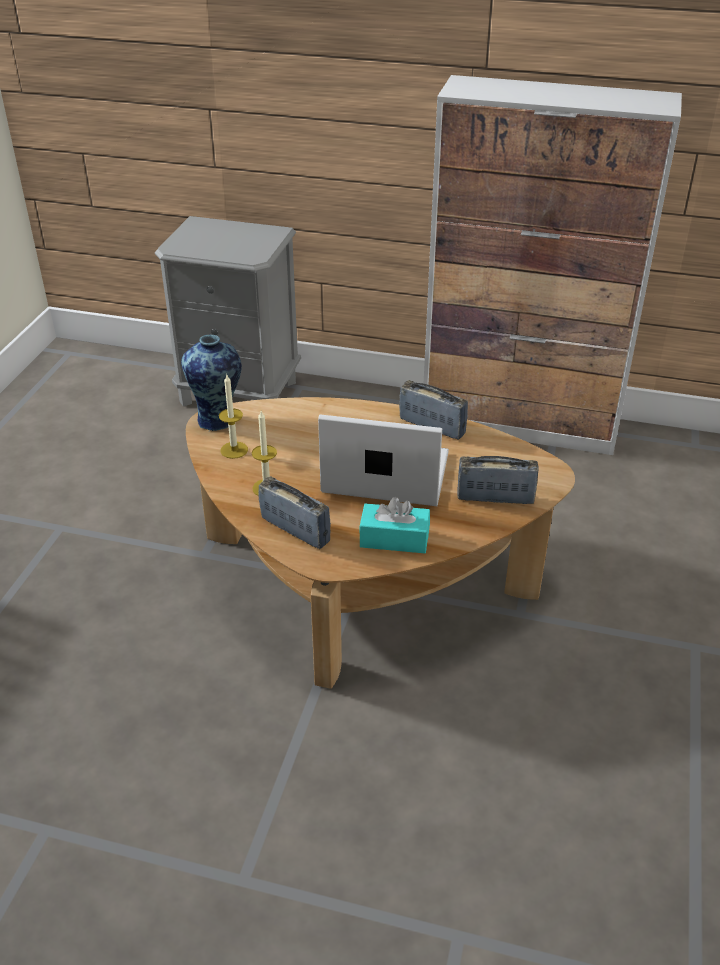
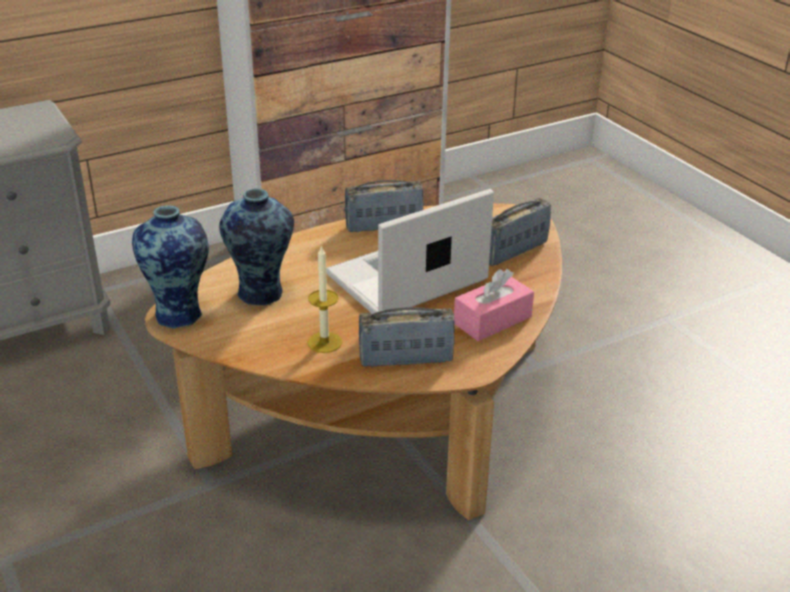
camera: 45 degrees left, 5 degrees down
candle [219,375,248,459] -> none
turquoise tissue box [359,497,430,553] -> pink tissue box [454,269,534,341]
none -> vase [219,188,294,306]

